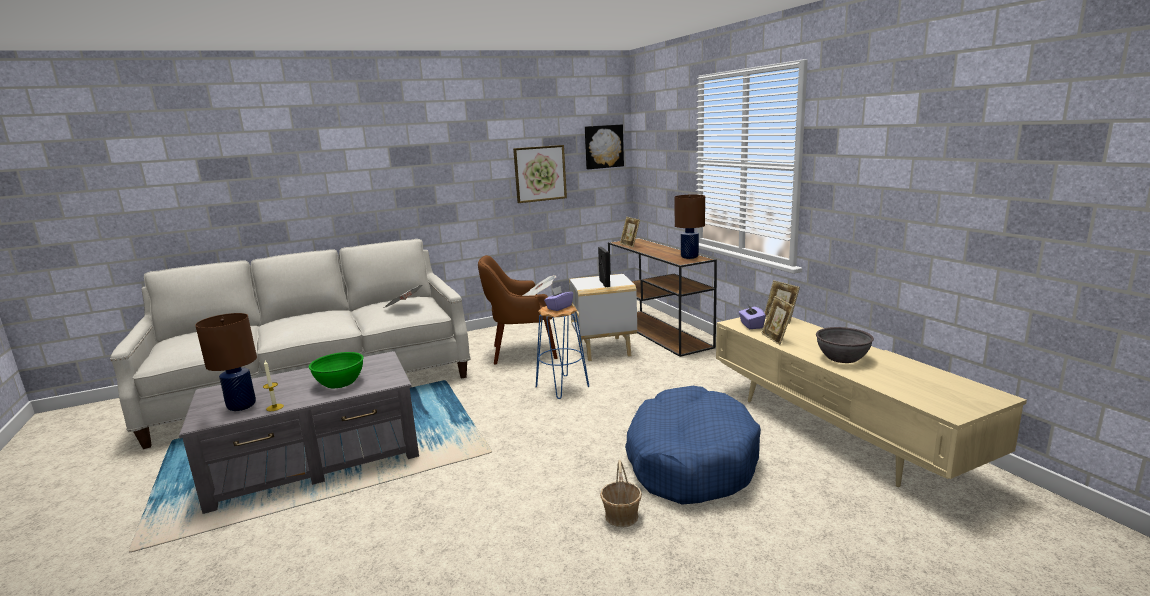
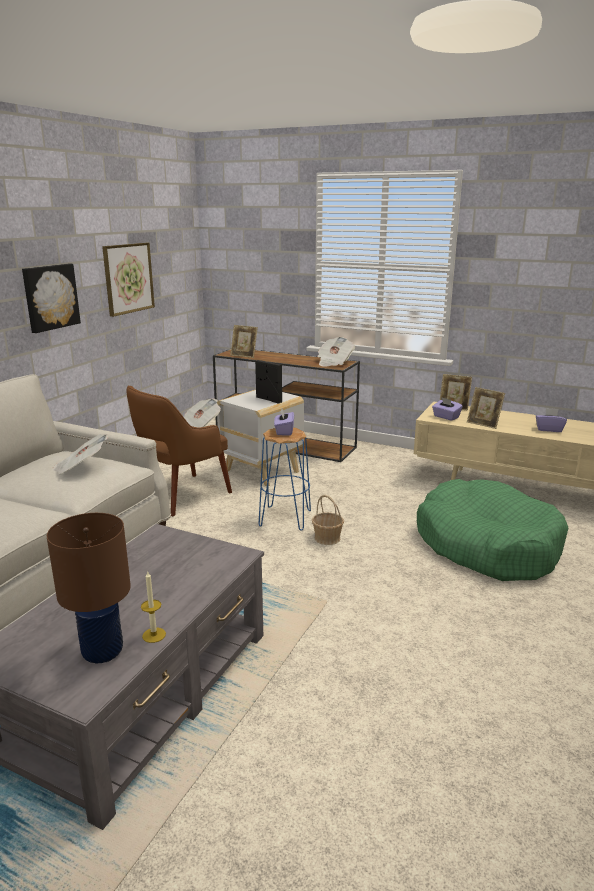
camera: 40 degrees left, 5 degrees up
green bowl [309,352,364,388] -> none
picture [585,124,624,169] -> picture moved to [22,264,81,333]
basket [600,460,642,527] -> basket moved to [312,495,344,545]
blue dog bed [625,386,761,505] -> green dog bed [417,479,568,581]
brown table lamp [675,194,705,259] -> newspaper [317,337,355,367]
grey bowl [816,327,874,363] -> purple tissue box [536,408,567,432]

